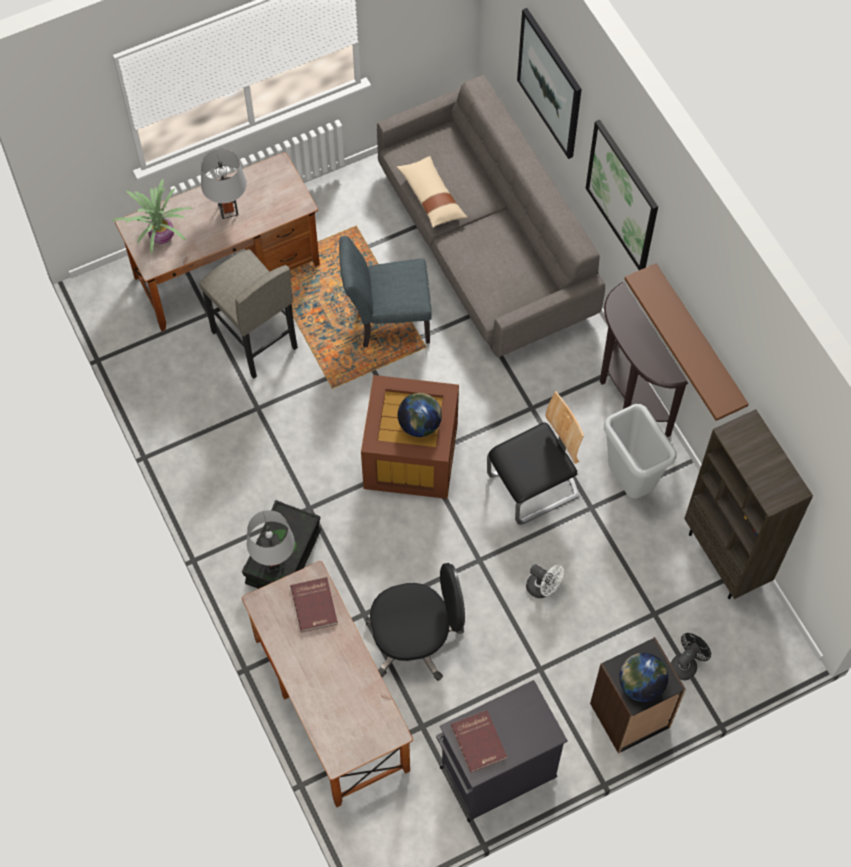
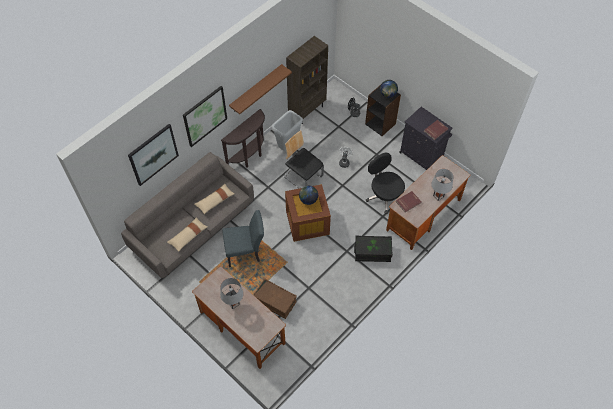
camera: 110 degrees left, 5 degrees down
potted plant [112,179,194,254] -> none
grey stool [199,249,298,379] -> brown storage box [253,278,297,319]
grey table lamp [247,510,295,572] -> grey table lamp moved to [431,169,453,201]
grey chair [339,236,432,348] -> grey chair turned 75 degrees counterclockwise [222,210,264,267]
none -> beige pillow [194,184,235,214]

